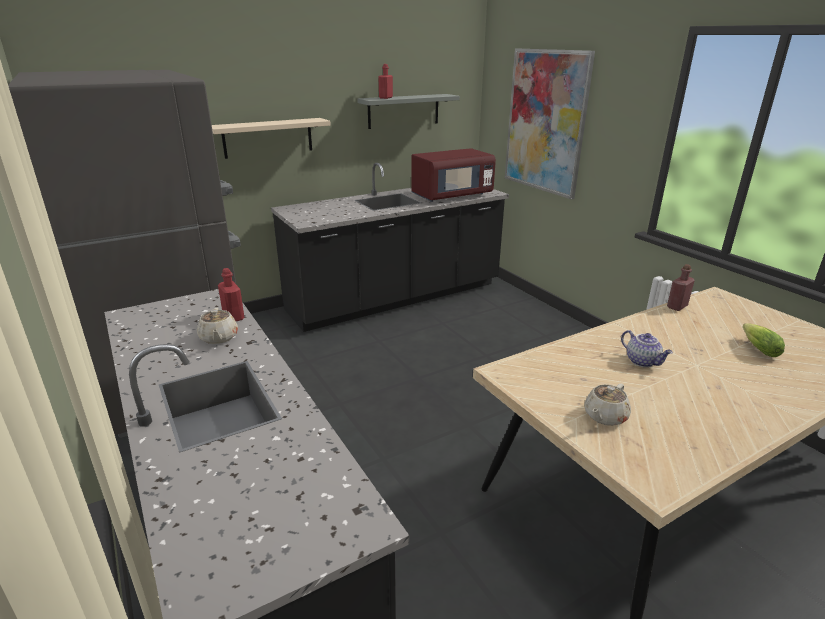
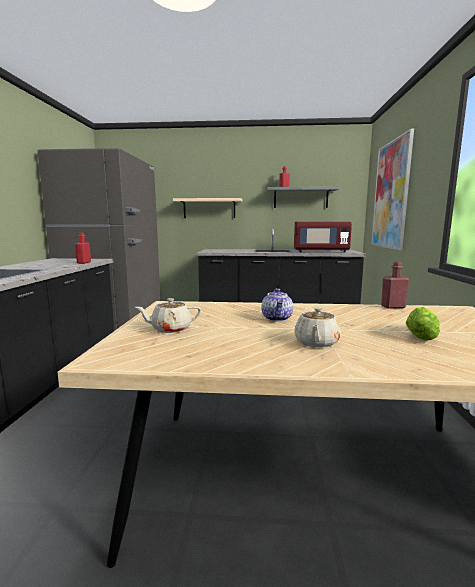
camera: 35 degrees right, 15 degrees down
beige teapot [197,308,238,344] -> beige teapot moved to [294,308,341,347]

